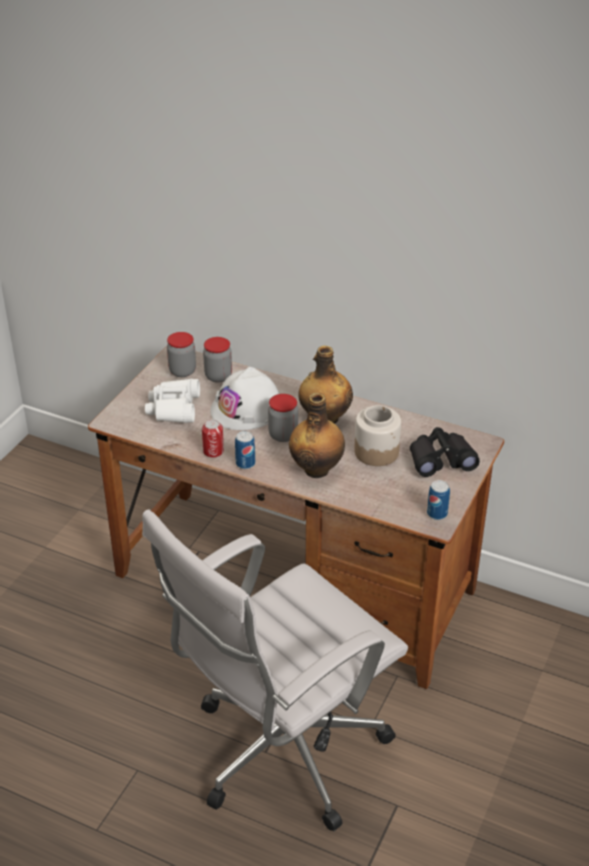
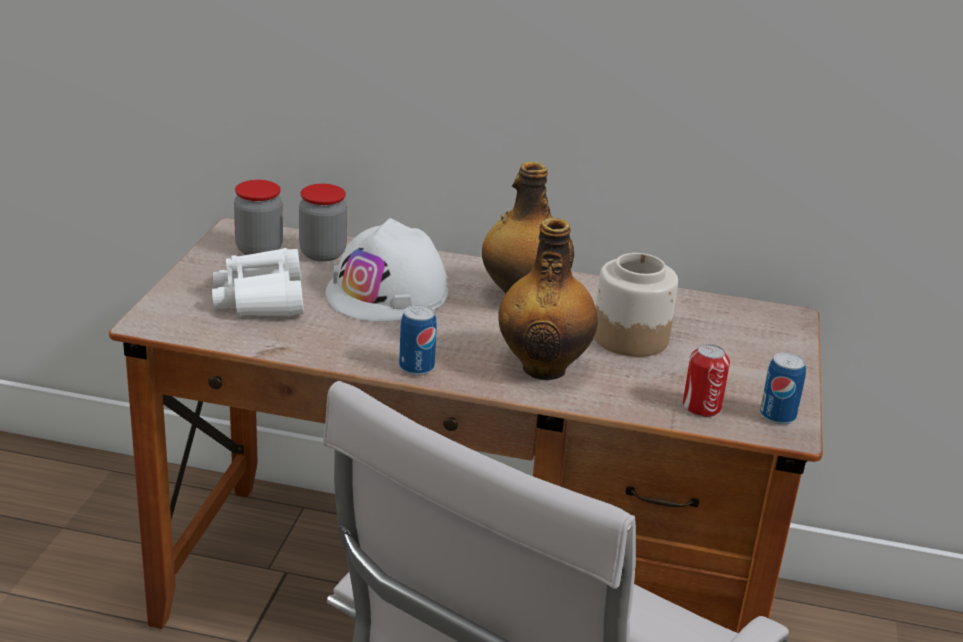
camera: 15 degrees left, 10 degrees down
can [202,420,224,458] -> can moved to [683,344,730,417]
jar [268,394,298,442] -> none
black binoculars [410,427,480,477] -> none

